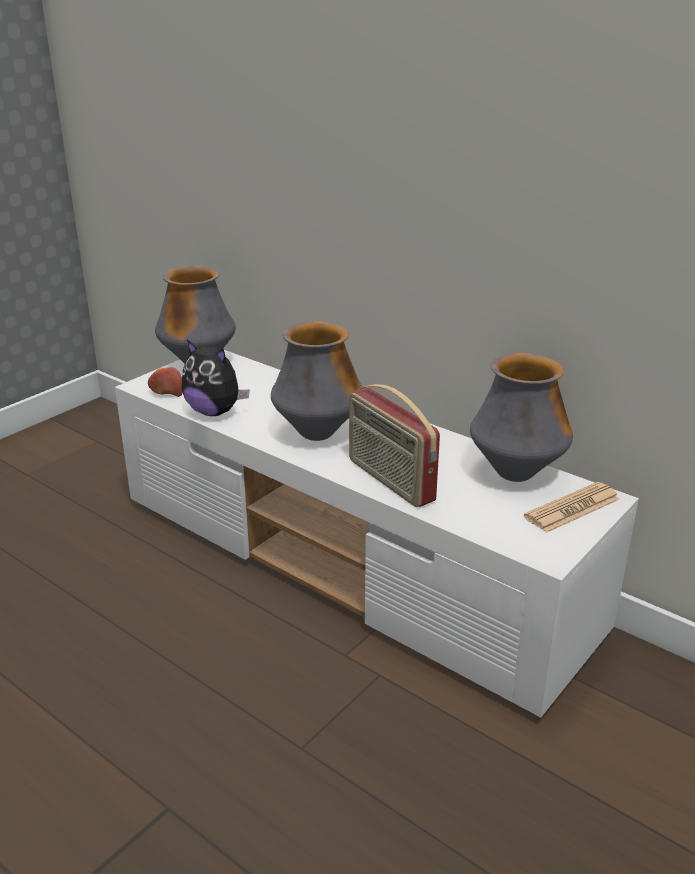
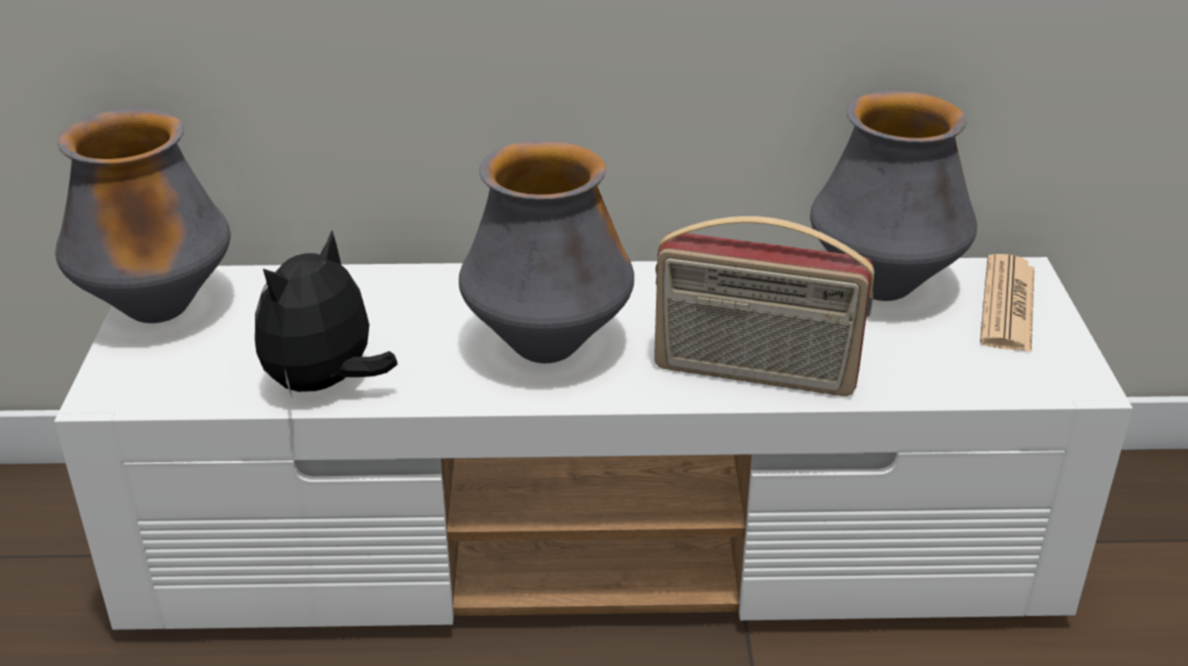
camera: 40 degrees left, 5 degrees up
apple [148,367,183,397] -> none
plush toy [182,340,249,416] -> plush toy turned 135 degrees clockwise [255,230,398,397]

